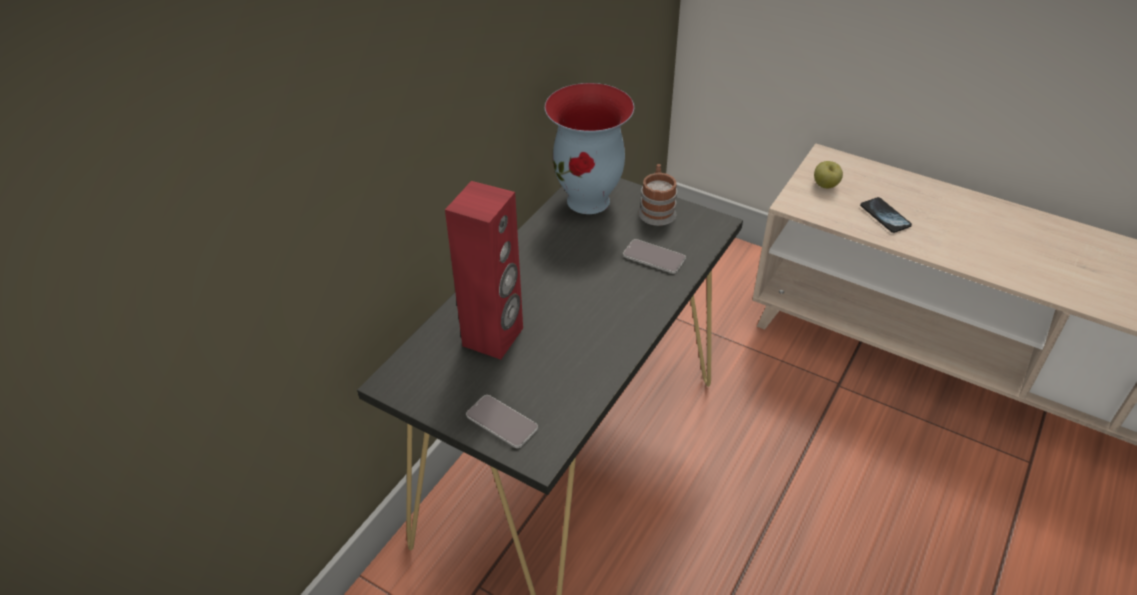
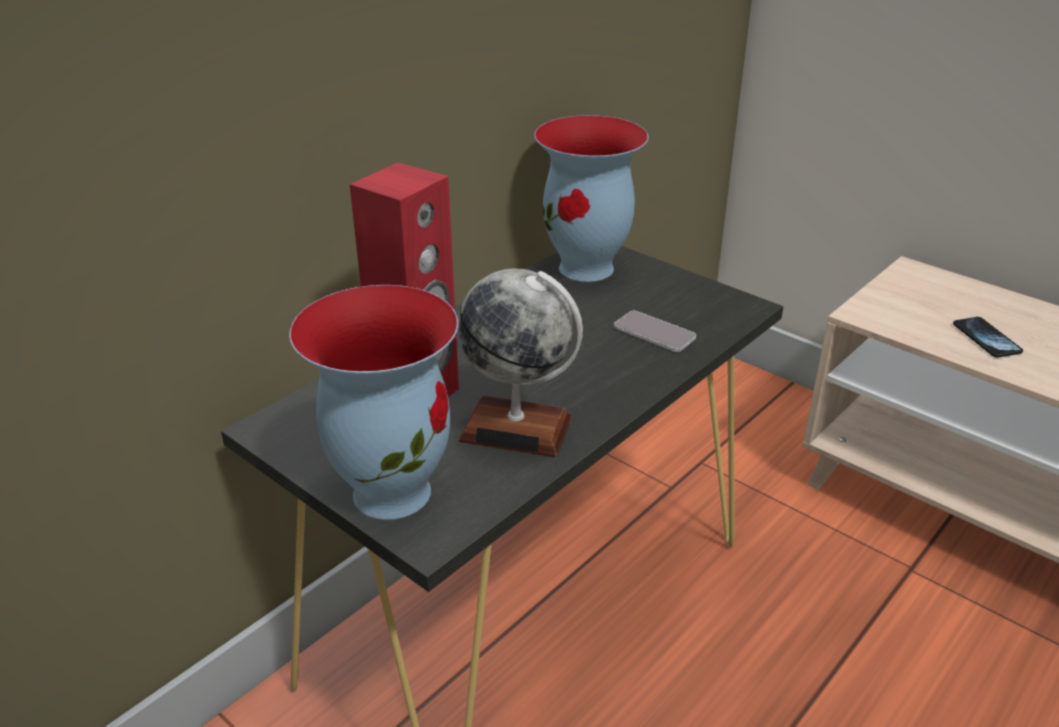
camera: 10 degrees right, 10 degrees down
phone [466,395,538,448] -> vase [289,285,458,519]
mug [639,164,677,226] -> none
apple [814,161,843,188] -> none
none -> globe [457,269,583,458]

